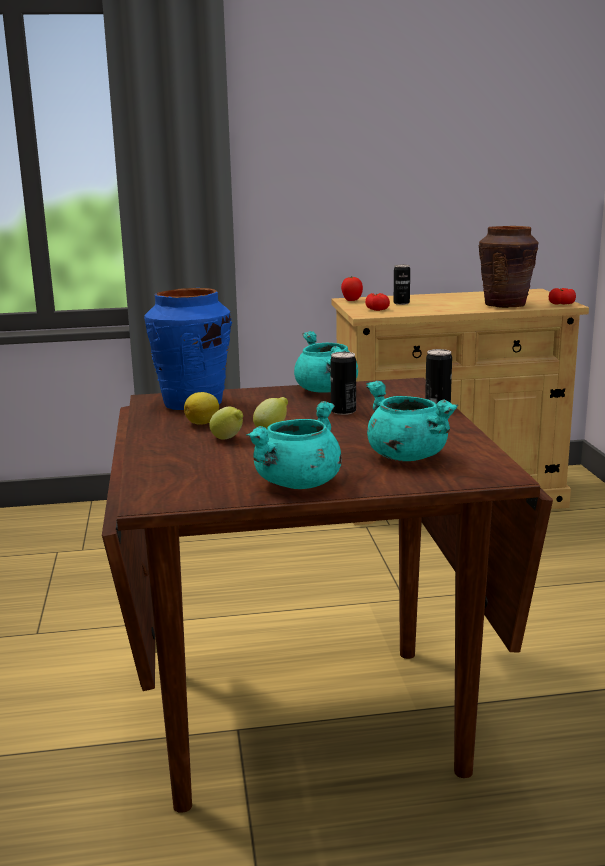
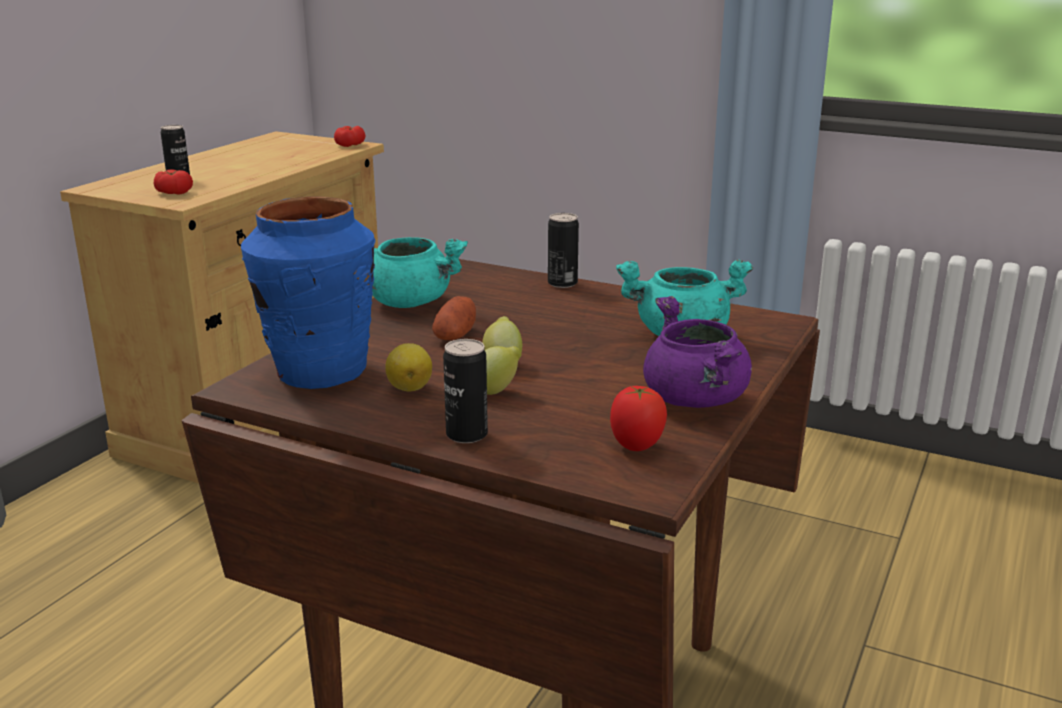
camera: 55 degrees left, 5 degrees up
turquoise cooking pot [246,401,342,489] -> purple cooking pot [643,296,752,408]
can [330,352,356,415] -> can moved to [443,339,488,443]
tomato [341,276,363,301] -> tomato moved to [610,386,667,451]
brown vase [479,226,538,308] -> none
none -> potato [432,296,476,340]

